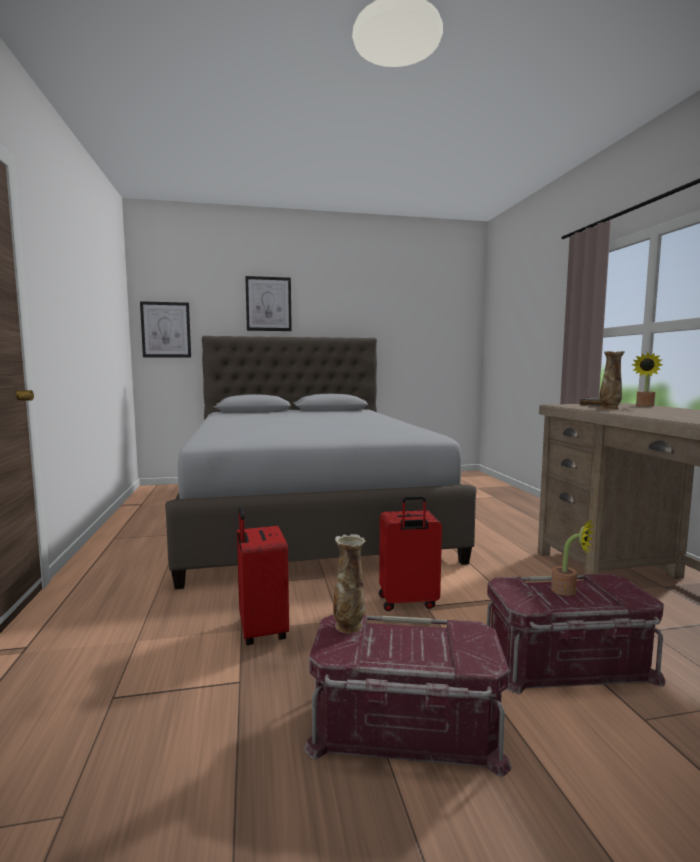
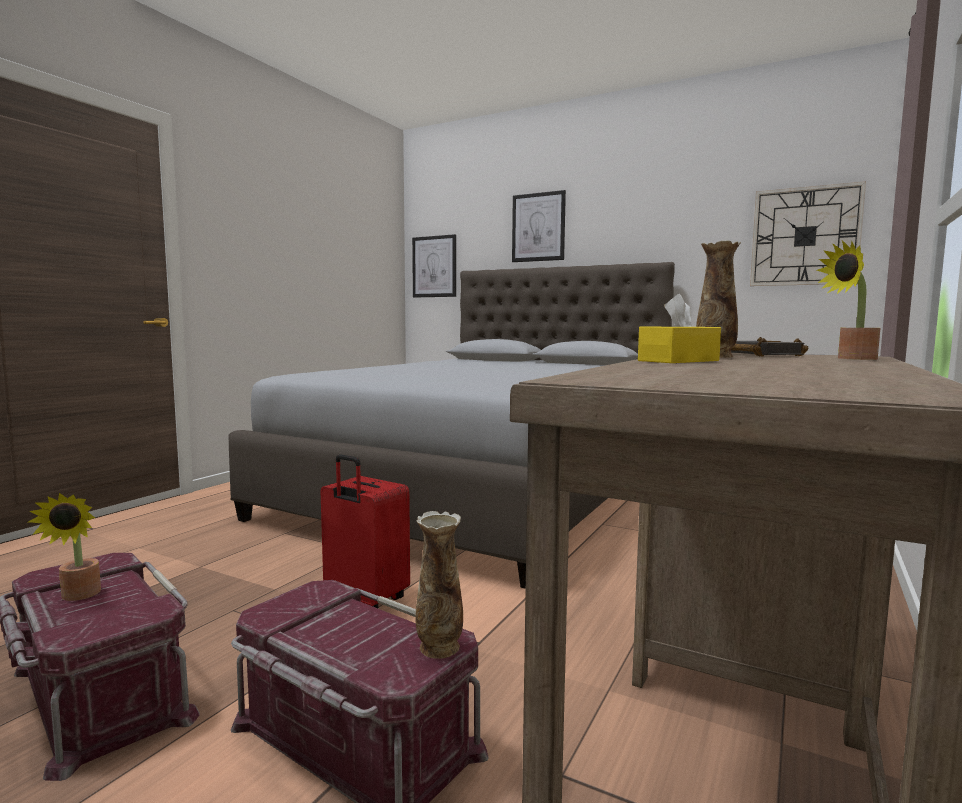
camera: 40 degrees right, 0 degrees up
red suitcase [237,507,289,645] -> none
vase [333,534,366,634] -> vase moved to [416,511,463,659]
potted plant [551,519,595,596] -> potted plant moved to [28,493,101,601]
none -> yellow tissue box [638,294,721,363]
none -> wall clock [750,181,866,286]

